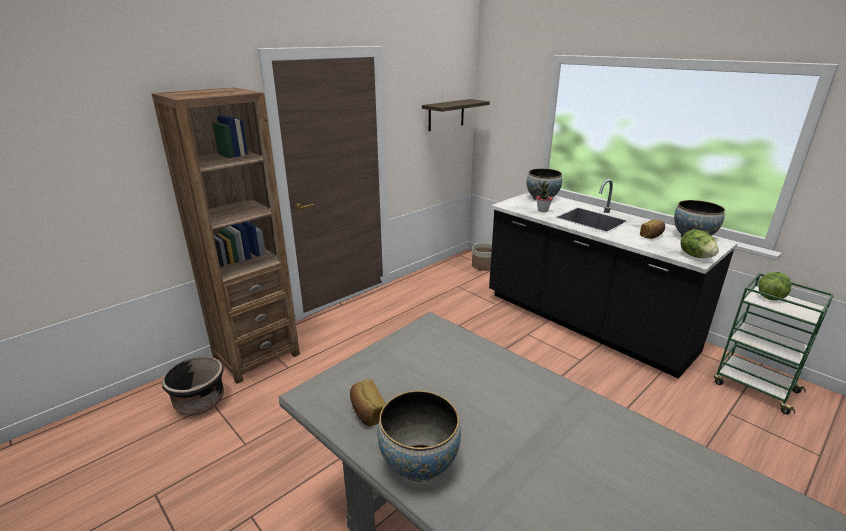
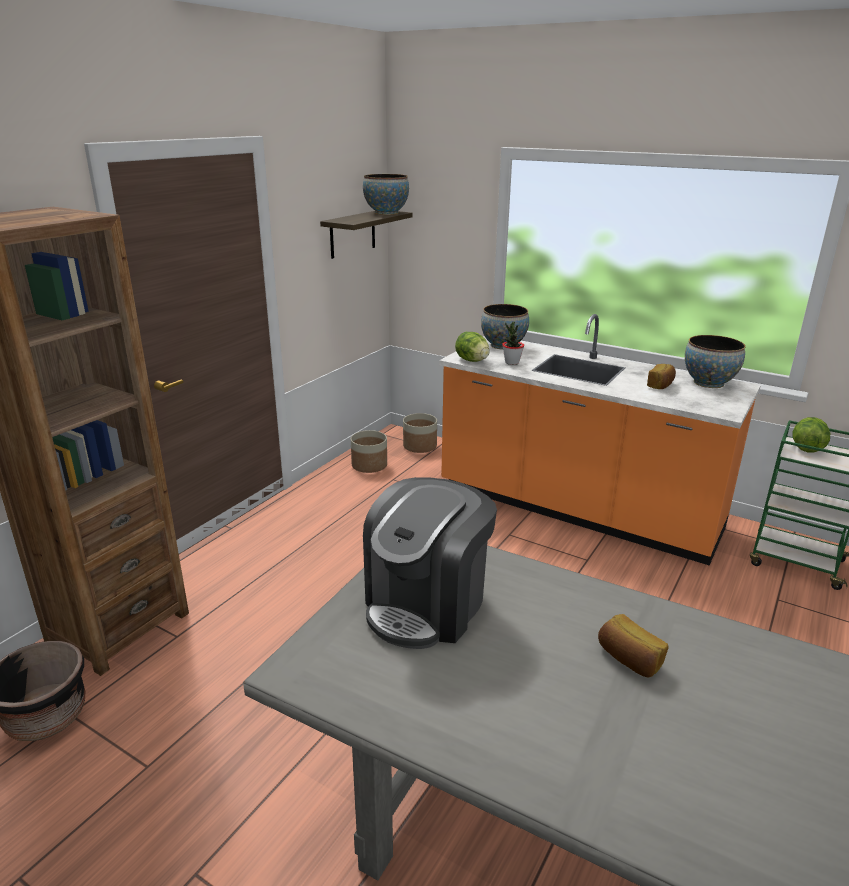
camera: 15 degrees left, 0 degrees up
bread [350,380,385,426] -> bread moved to [598,614,668,677]
bowl [377,391,461,482] -> bowl moved to [363,174,409,215]
black counter [489,179,738,379] -> orange counter [439,314,761,566]
lettuce [681,229,719,258] -> lettuce moved to [455,332,490,362]
none -> planter [351,430,387,473]
none -> coffee machine [363,477,497,649]

